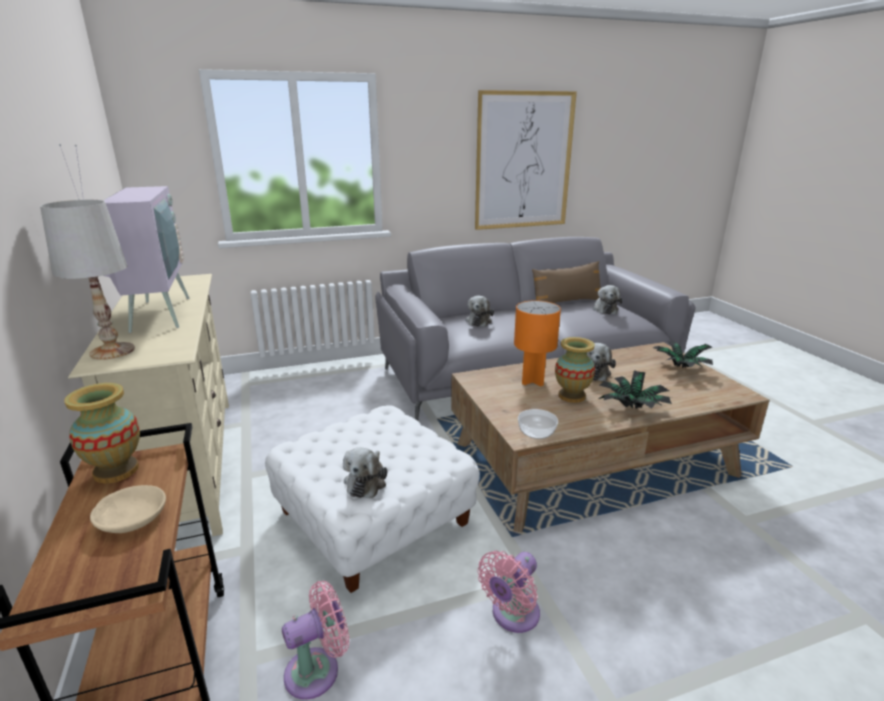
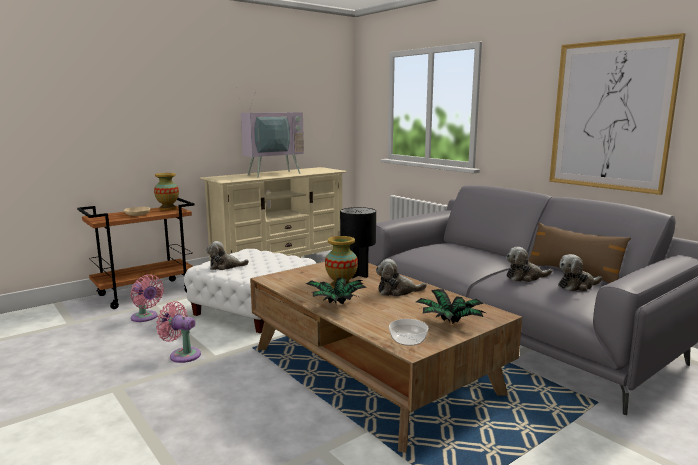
camera: 70 degrees right, 10 degrees down
white table lamp [40,200,135,360] -> none
plush toy [465,295,494,327] -> plush toy moved to [506,247,552,282]
orange table lamp [514,300,561,386] -> black table lamp [340,207,376,278]
bowl [518,409,558,439] -> bowl moved to [389,319,429,346]

